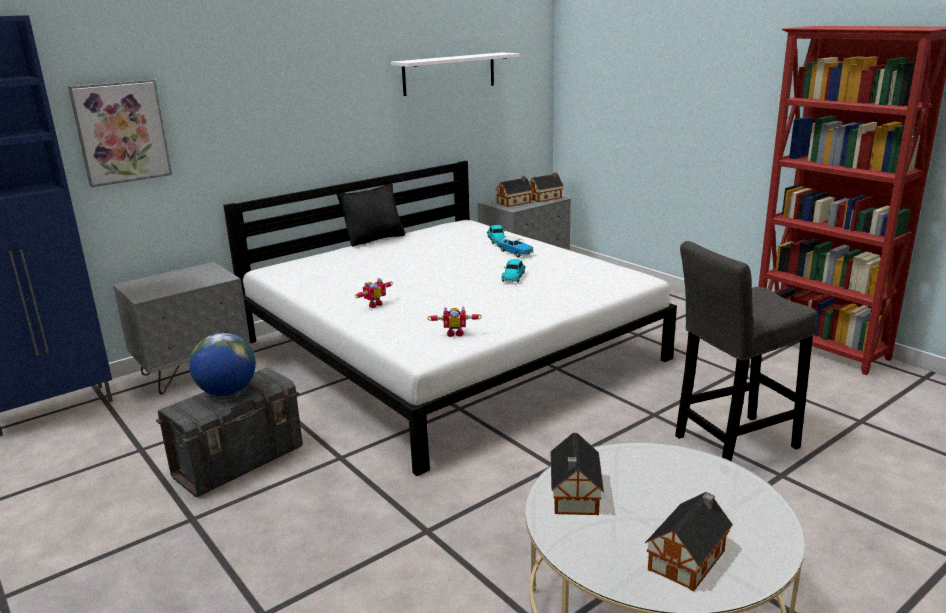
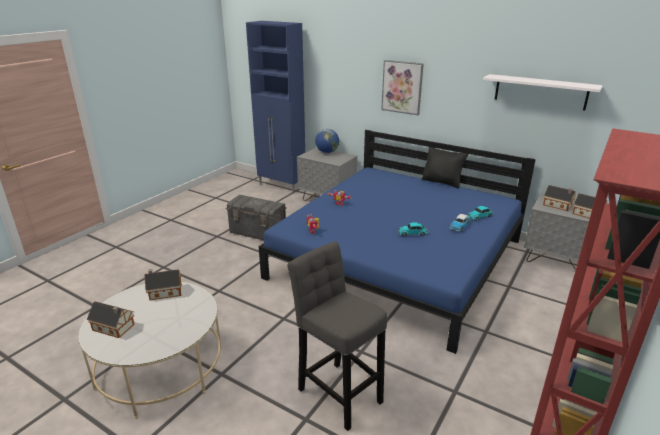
camera: 70 degrees right, 5 degrees up
picture [68,79,172,187] -> picture moved to [381,60,424,115]
globe [189,333,256,396] -> globe moved to [315,129,339,153]
white bed [223,161,677,476] -> blue bed [259,130,536,354]

